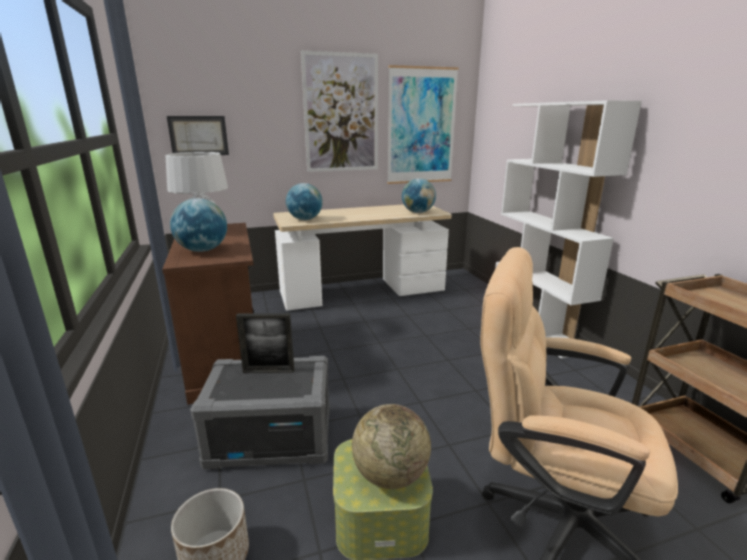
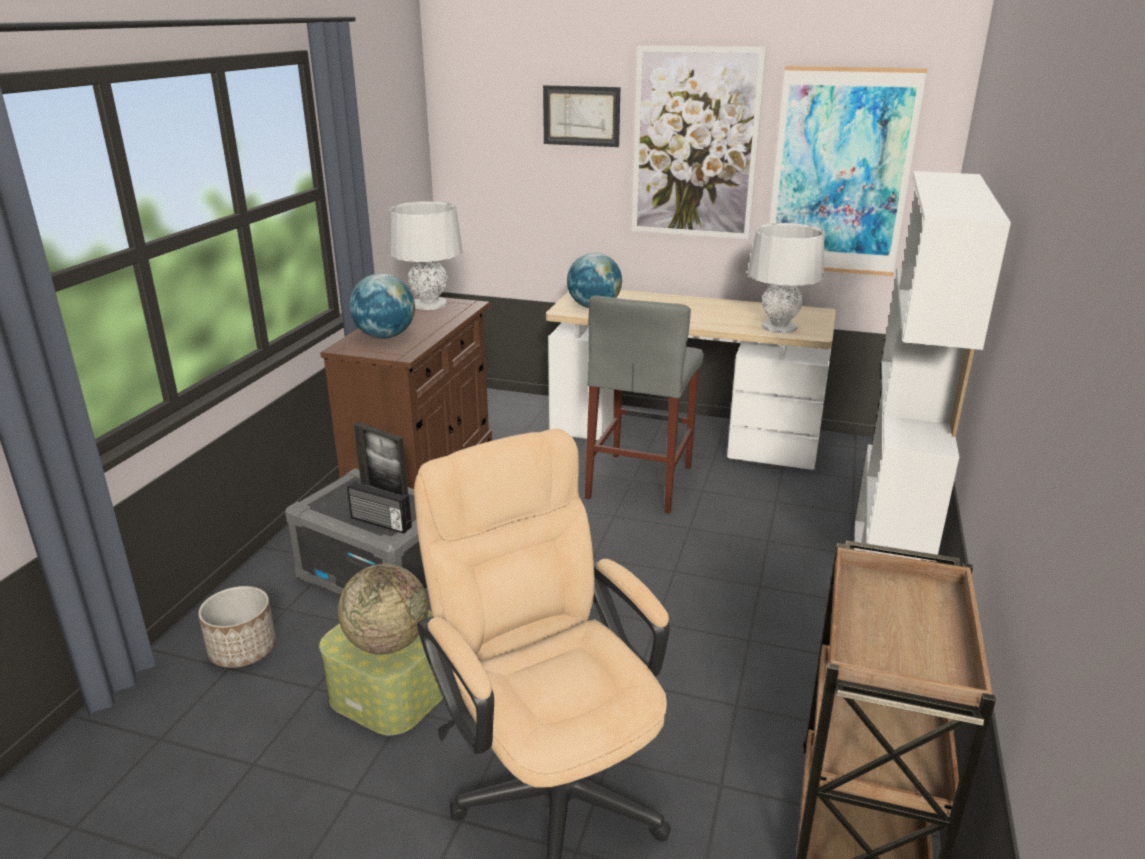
camera: 35 degrees right, 5 degrees up
picture [167,116,229,155] -> picture moved to [543,85,620,147]
globe [402,178,436,213] -> grey table lamp [747,223,824,333]
none -> radio [347,481,412,533]
none -> grey stool [585,296,704,514]

